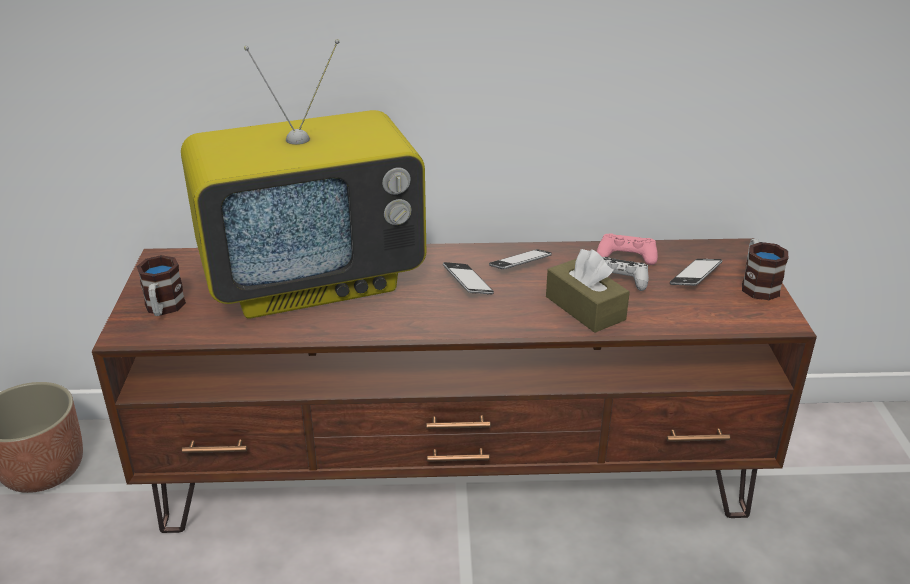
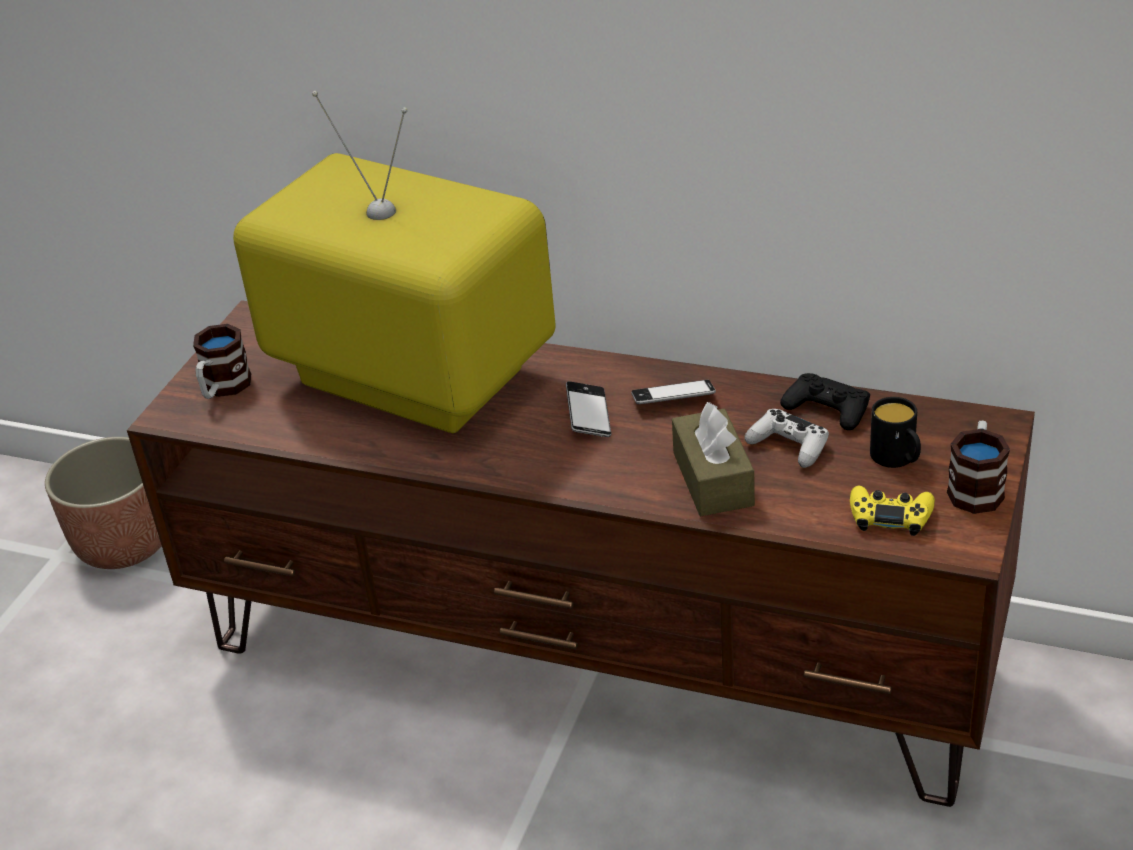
camera: 25 degrees right, 5 degrees up
television [181,39,426,319] -> television turned 150 degrees counterclockwise [233,91,555,433]
pink game controller [597,233,658,265] -> black game controller [780,373,870,430]
phone [670,259,723,286] -> black mug [870,397,921,468]
none -> yellow game controller [850,486,935,536]

